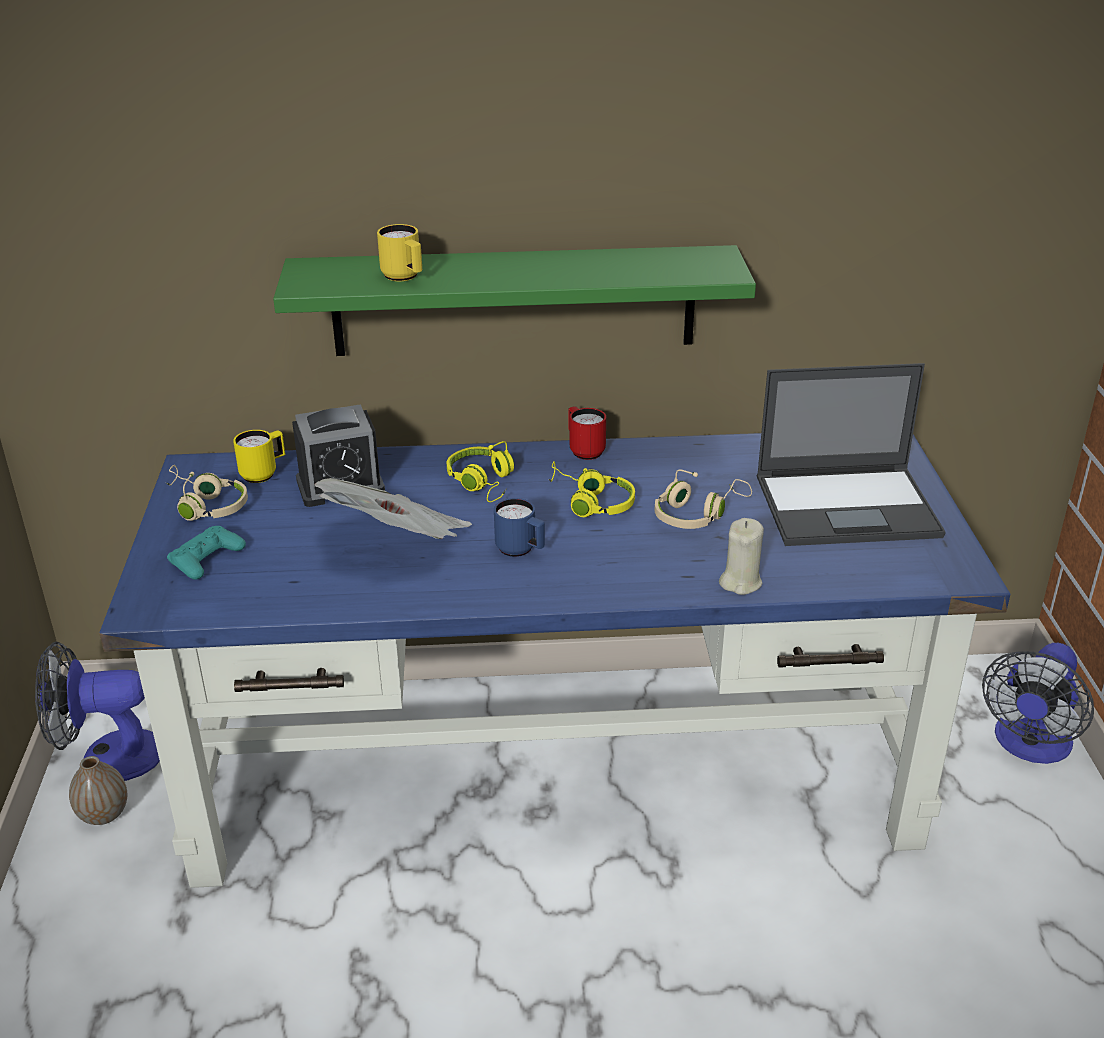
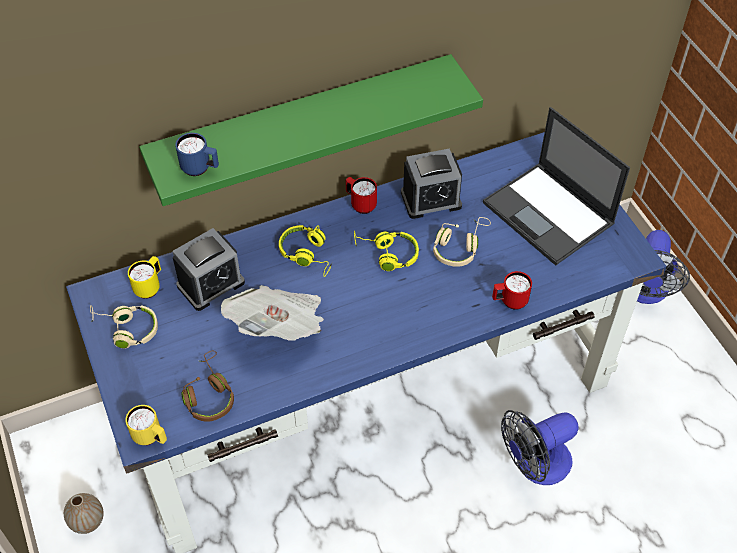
camera: 20 degrees left, 20 degrees up
fan [35,641,160,781] -> fan moved to [501,410,579,485]
turquoise game controller [167,526,246,580] -> none
yellow mug [377,224,422,281] -> yellow mug moved to [125,405,167,445]
blue mug [494,498,545,557] -> blue mug moved to [175,133,219,176]
beige candle [719,518,764,595] -> red mug [492,271,532,310]
laptop [757,363,946,546] -> laptop turned 75 degrees clockwise [483,107,630,266]
none -> brown headphones [181,350,234,422]
none -> alarm clock [401,149,462,219]

